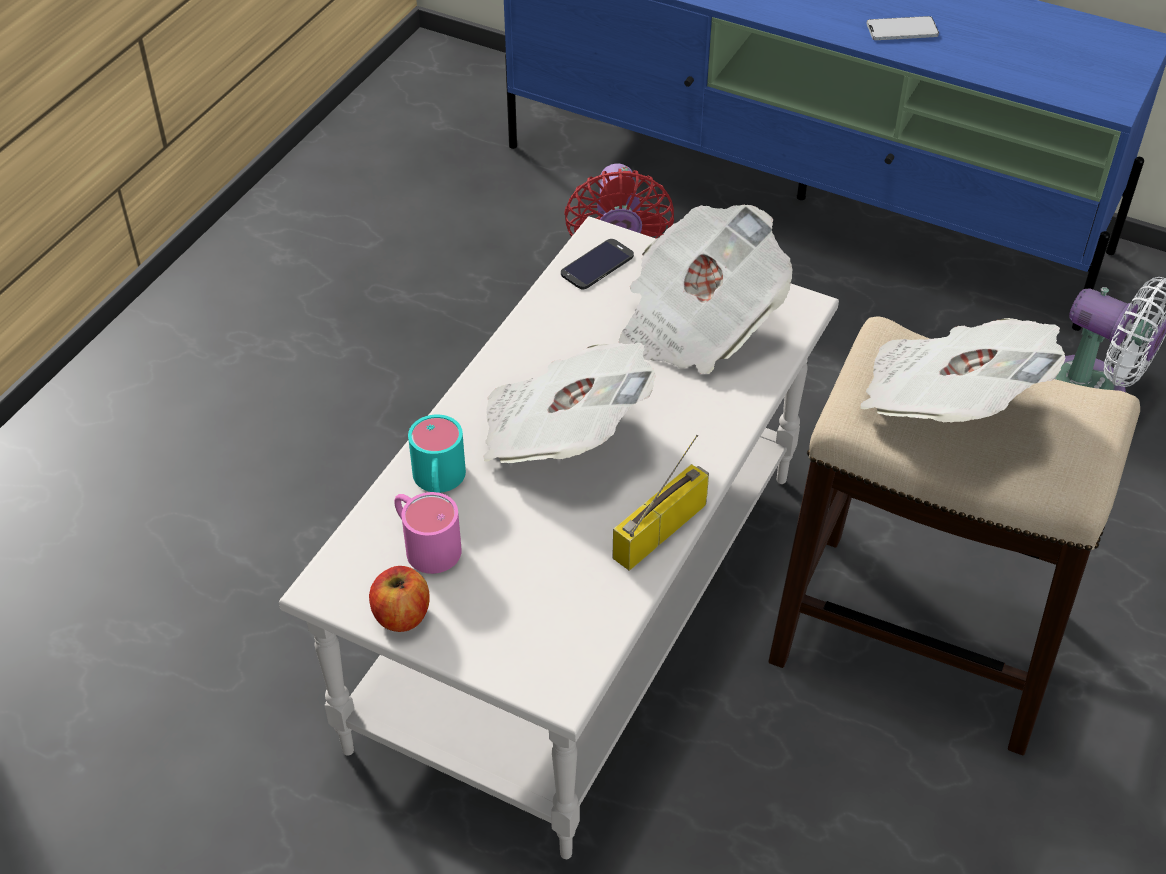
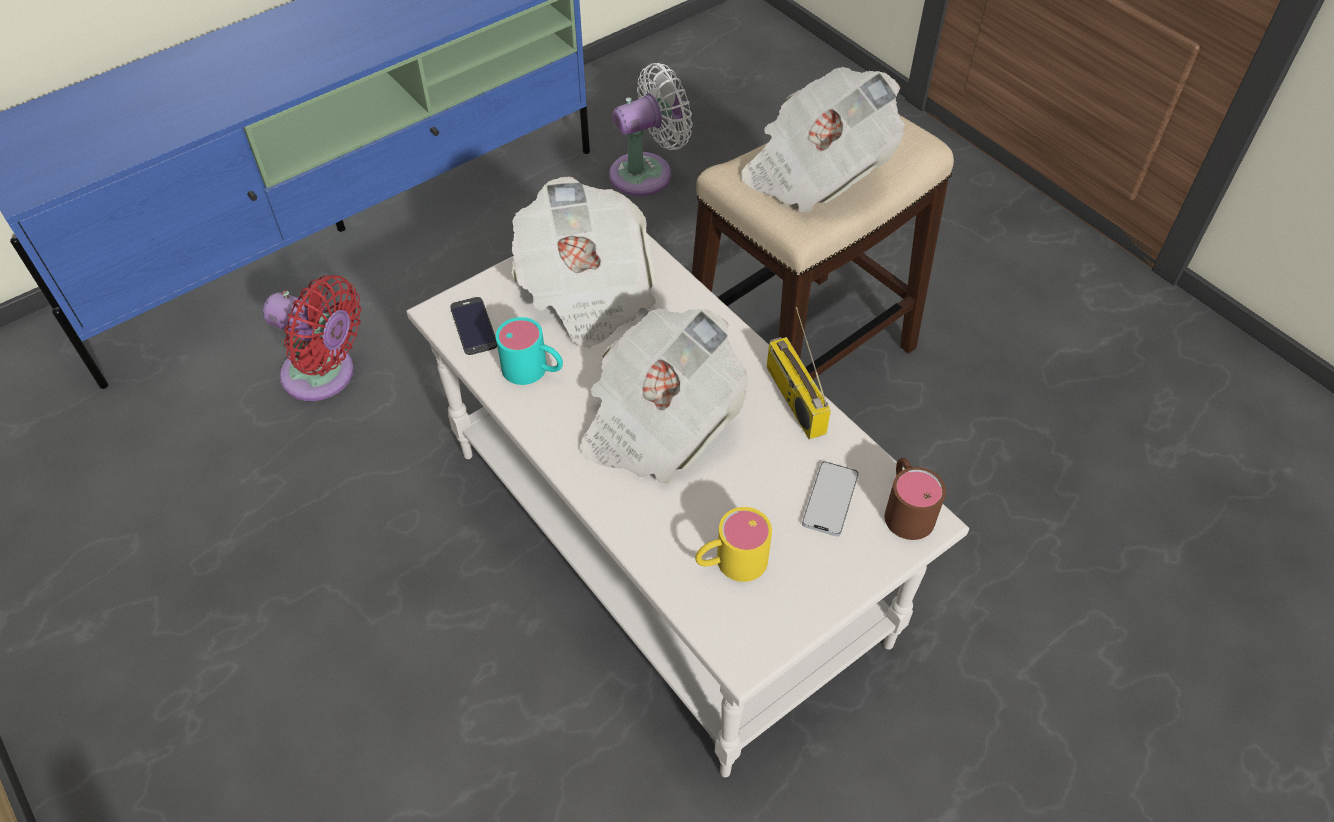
camera: 65 degrees left, 5 degrees up
apple [369,566,430,632] -> none
pink mug [394,492,462,574] -> yellow mug [695,507,772,582]
turquoise mug [408,414,466,493] -> turquoise mug moved to [496,317,563,385]
phone [866,16,939,40] -> phone moved to [802,462,859,536]
none -> brown mug [885,458,946,540]

